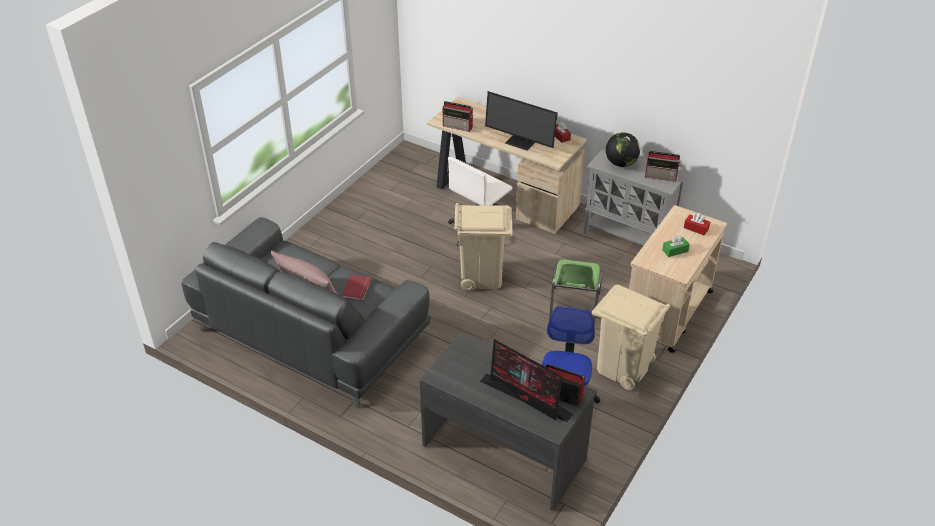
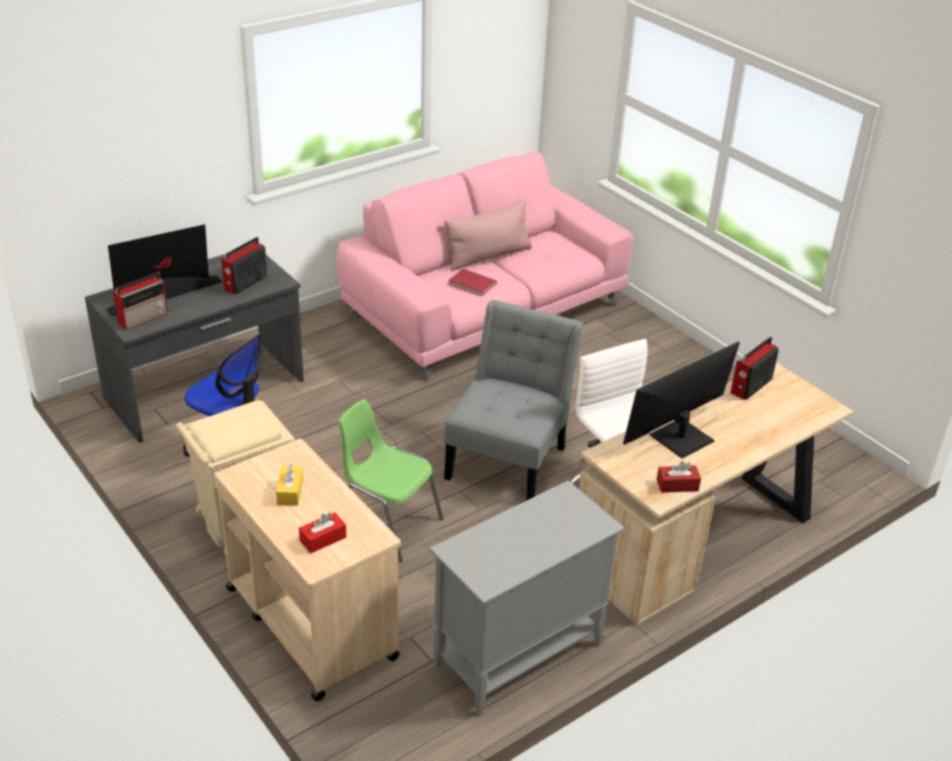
camera: 110 degrees right, 5 degrees down
grey sofa [182,217,431,408] -> pink sofa [337,152,633,382]
beige trash can [454,203,513,291] -> grey chair [444,300,583,500]
globe [606,132,640,167] -> none
radio [645,151,681,182] -> radio moved to [221,237,267,294]
green tissue box [662,235,690,257] -> yellow tissue box [276,464,303,506]

